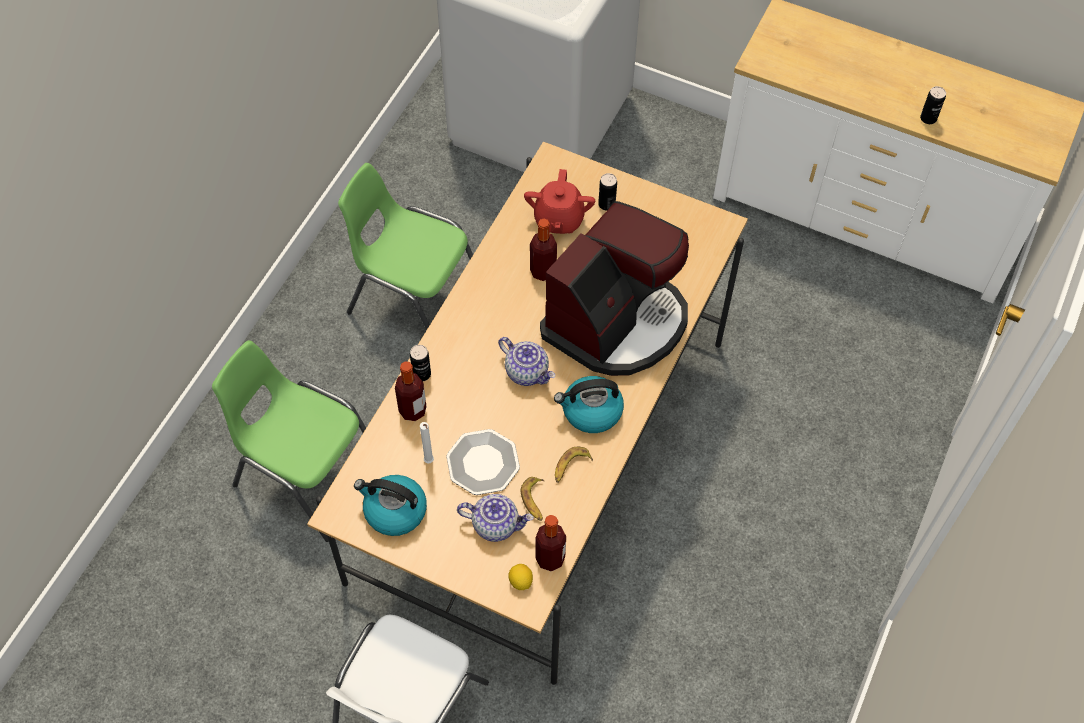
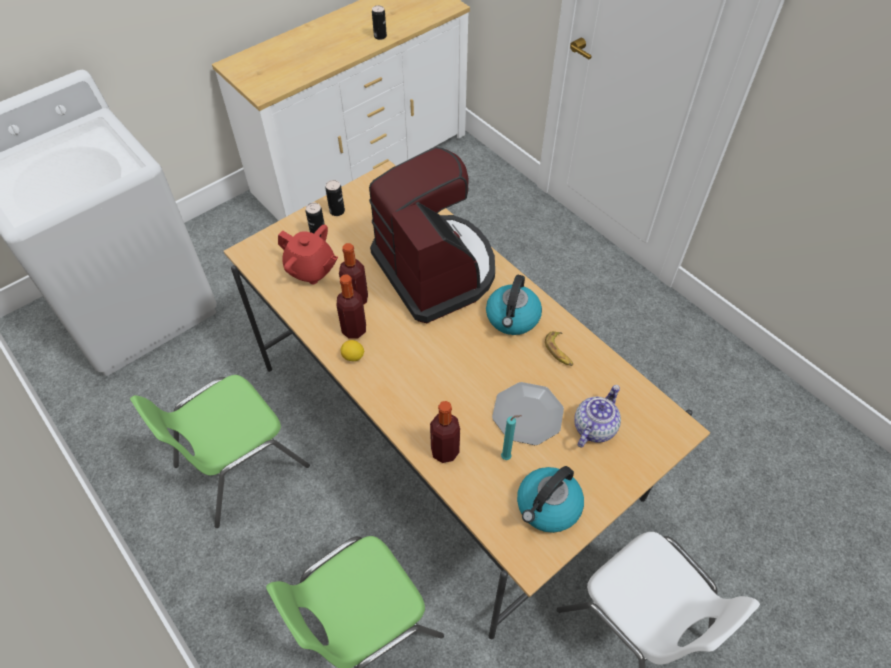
camera: 65 degrees left, 5 degrees down
can [410,345,431,381] -> can moved to [325,180,345,216]
white candle [420,422,434,463] -> turquoise candle [501,415,522,460]
teapot [498,337,555,386] -> none
lemon [508,564,533,590] -> lemon moved to [341,340,364,361]
banana [521,477,544,521] -> none
bottle [535,515,566,571] -> bottle moved to [336,275,366,339]

